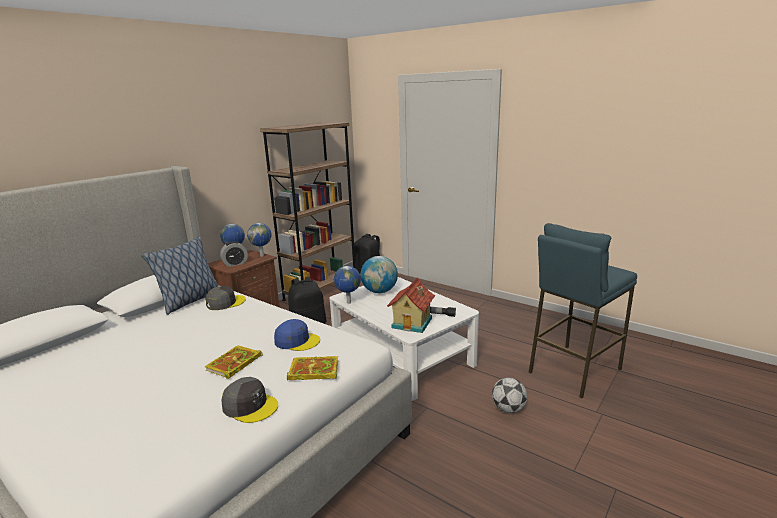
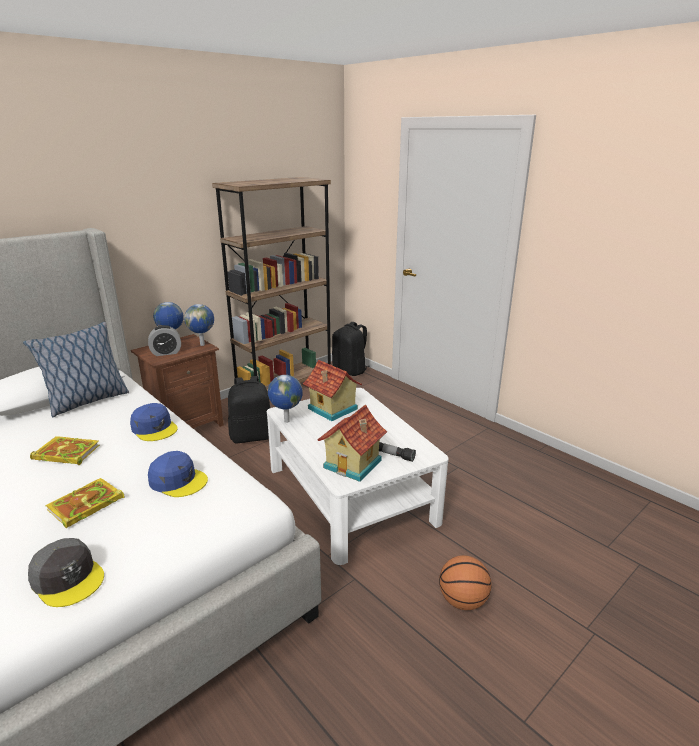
camera: 10 degrees right, 5 degrees up
grey cap [205,286,246,310] -> none
book [287,356,339,380] -> book moved to [30,436,100,465]
globe [360,256,398,293] -> toy house [303,360,362,421]
football [492,378,527,413] -> basketball [439,555,491,610]
blue stool [528,223,637,398] -> none
none -> blue cap [130,403,178,441]

